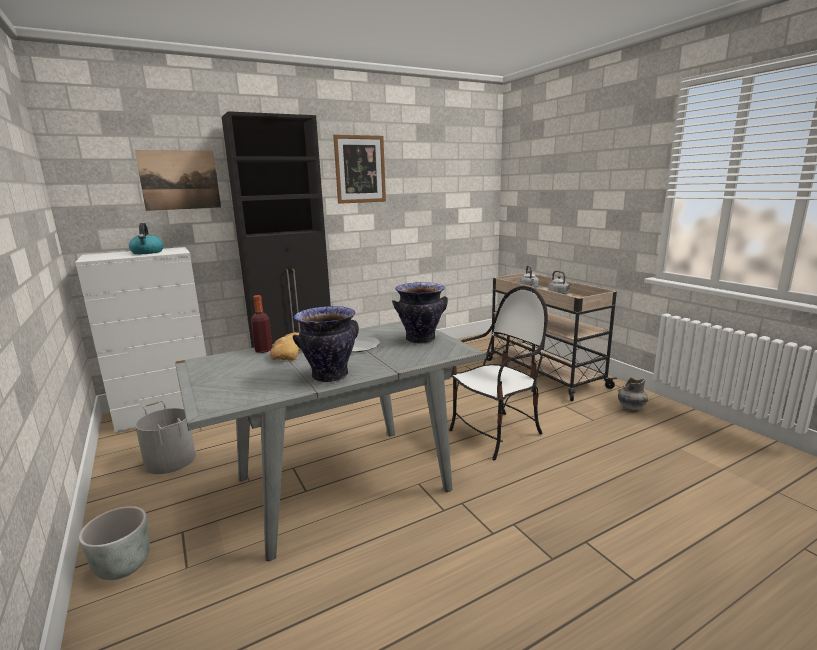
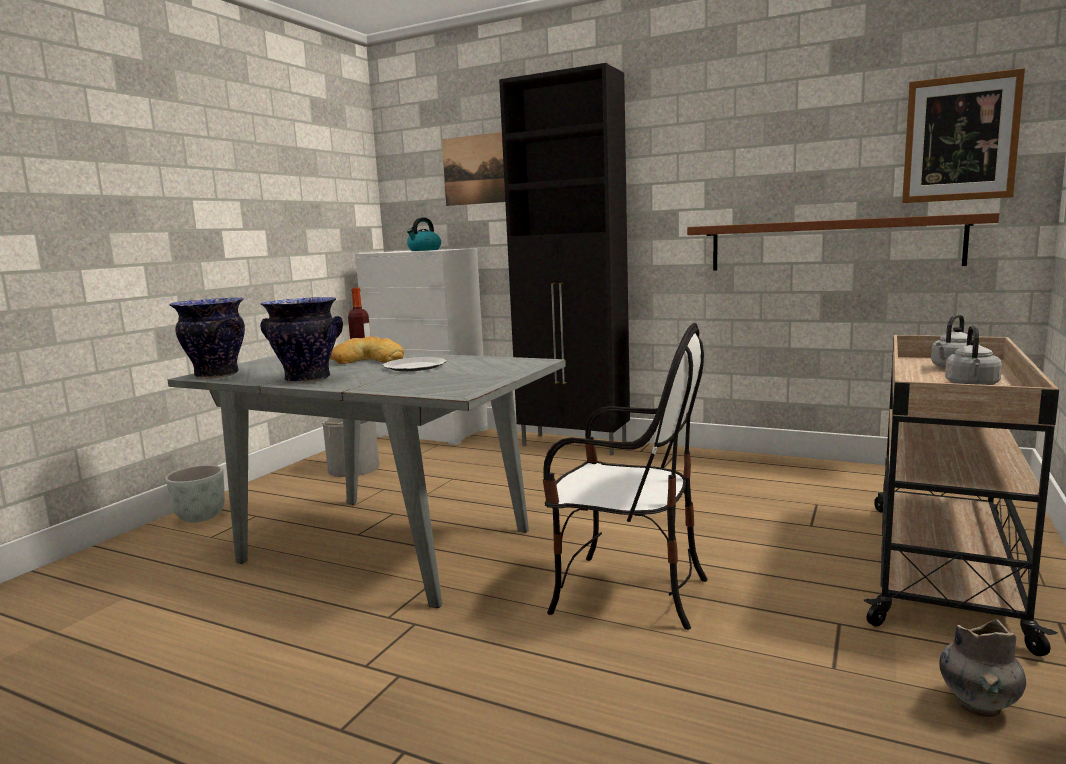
camera: 55 degrees right, 5 degrees down
picture [333,134,386,204] -> picture moved to [902,68,1025,203]
vase [392,282,448,344] -> vase moved to [169,298,245,379]
none -> brown shelf [687,213,1000,271]

